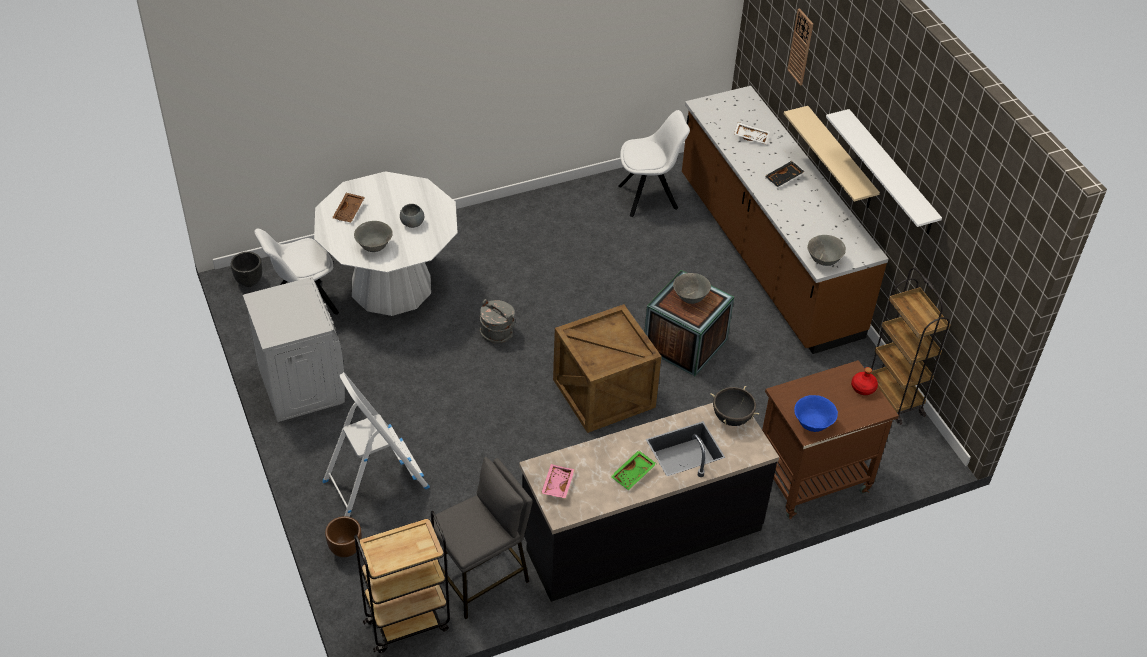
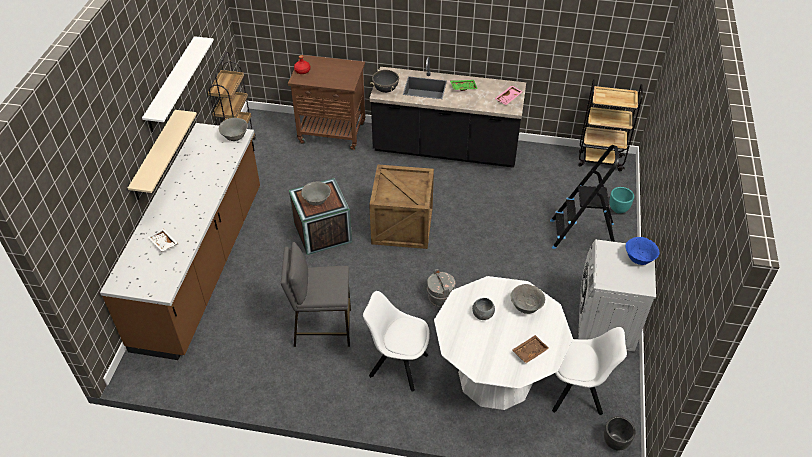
camera: 145 degrees left, 0 degrees up
white step ladder [322,372,430,517] -> black step ladder [550,145,619,249]
brown planter [325,516,362,557] -> turquoise planter [609,187,634,214]
grey stool [429,457,533,619] -> grey stool moved to [281,242,351,347]
white chair [618,110,690,217] -> white chair moved to [363,291,430,391]
black tray [765,161,804,187] -> none
wall clock [787,8,813,86] -> none
blue bowl [794,395,838,432] -> blue bowl moved to [625,237,659,265]

